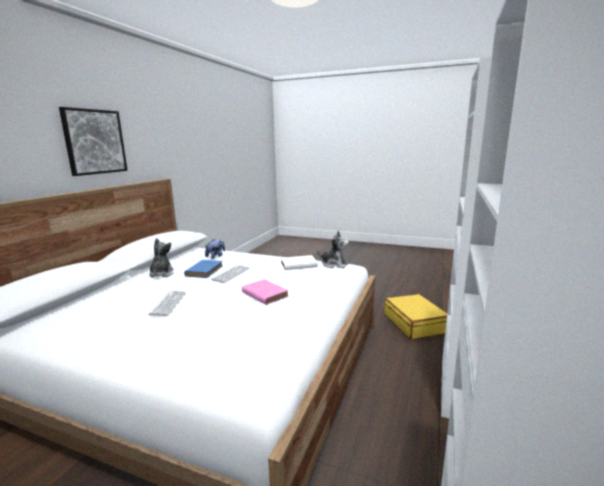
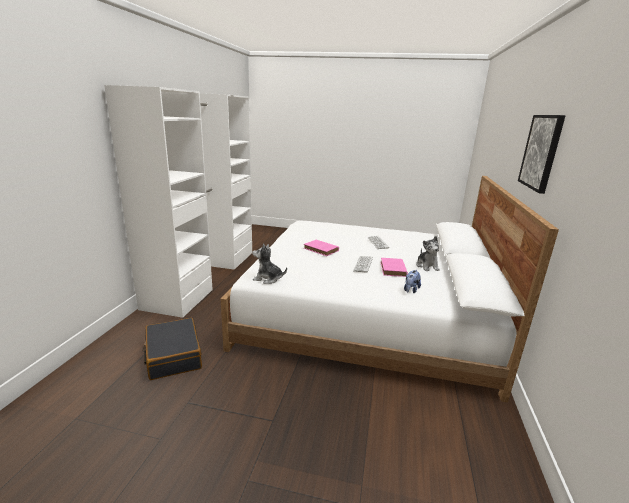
camera: 170 degrees right, 5 degrees up
blue book [184,260,223,278] -> pink book [380,258,408,277]
white book [281,255,318,270] -> none
yellow suitcase [384,294,447,339] -> black suitcase [143,318,202,380]

